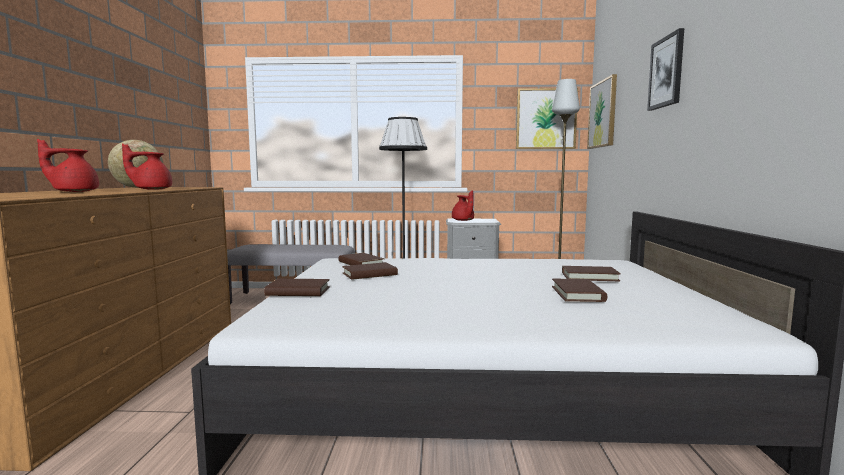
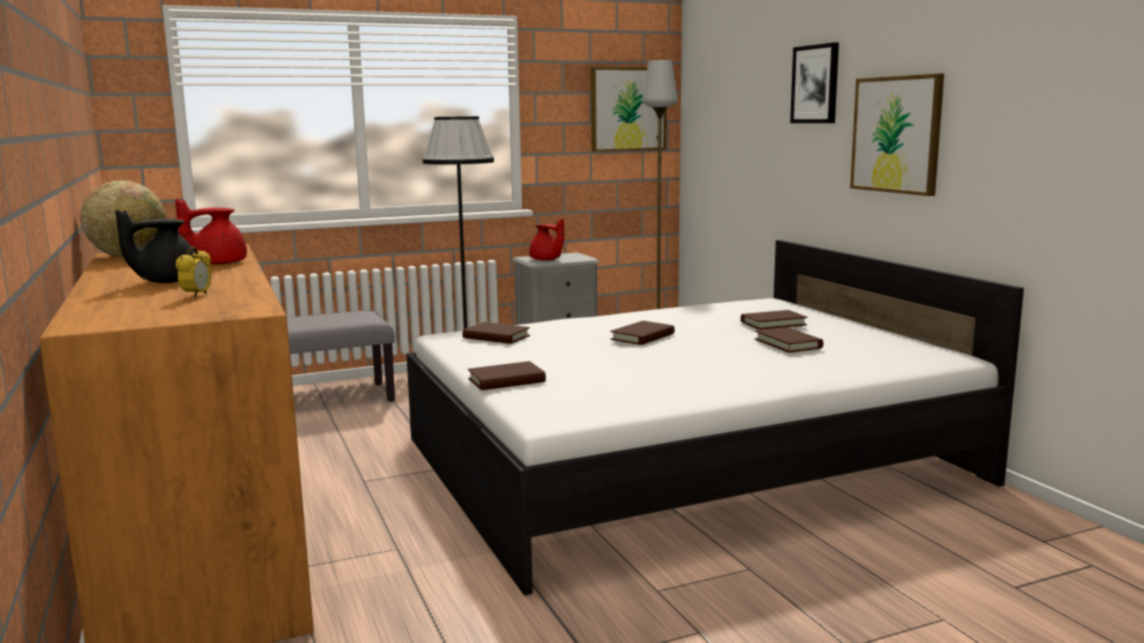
camera: 25 degrees left, 5 degrees up
red teapot [37,139,99,192] -> black teapot [116,209,195,283]
brown book [342,262,398,280] -> brown book moved to [610,321,675,345]
picture [587,74,617,149] -> picture moved to [850,74,944,196]
none -> alarm clock [176,247,211,298]

